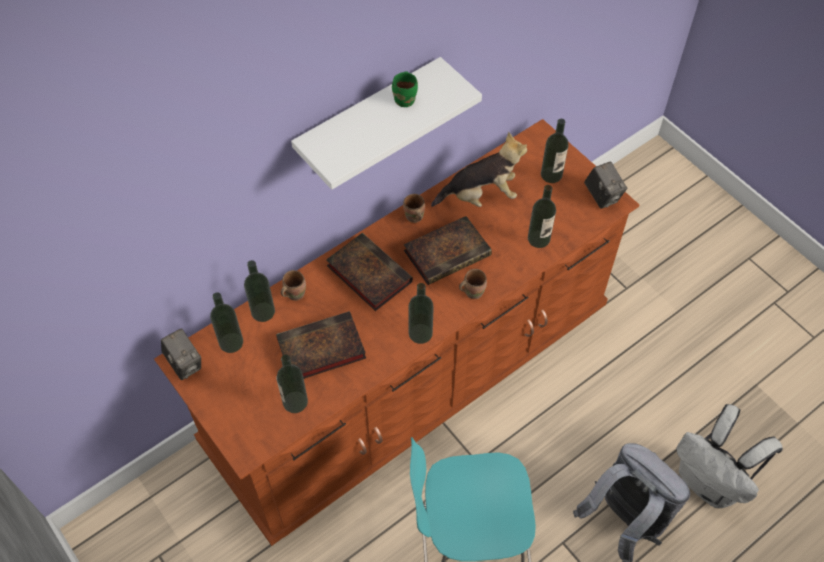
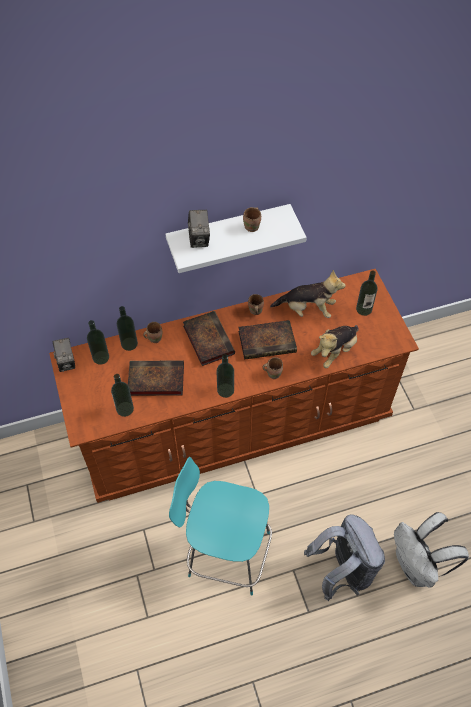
camera: 20 degrees right, 0 degrees up
green mug [392,71,418,107] -> brown mug [243,207,261,232]
bottle [528,185,556,248] -> plush toy [311,325,359,368]
camera [584,161,627,209] -> camera moved to [188,210,210,248]

